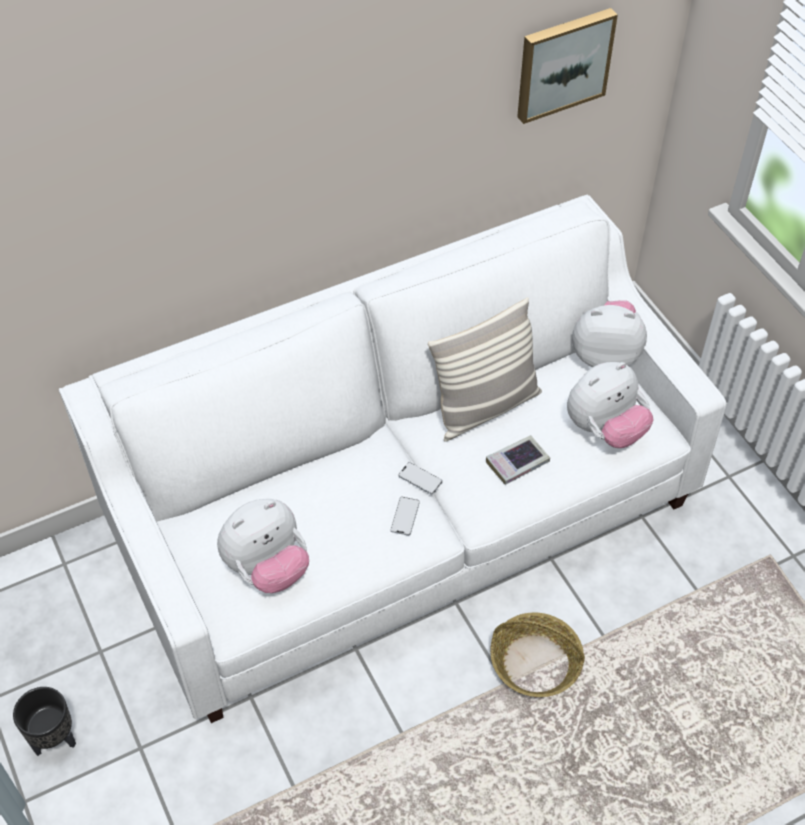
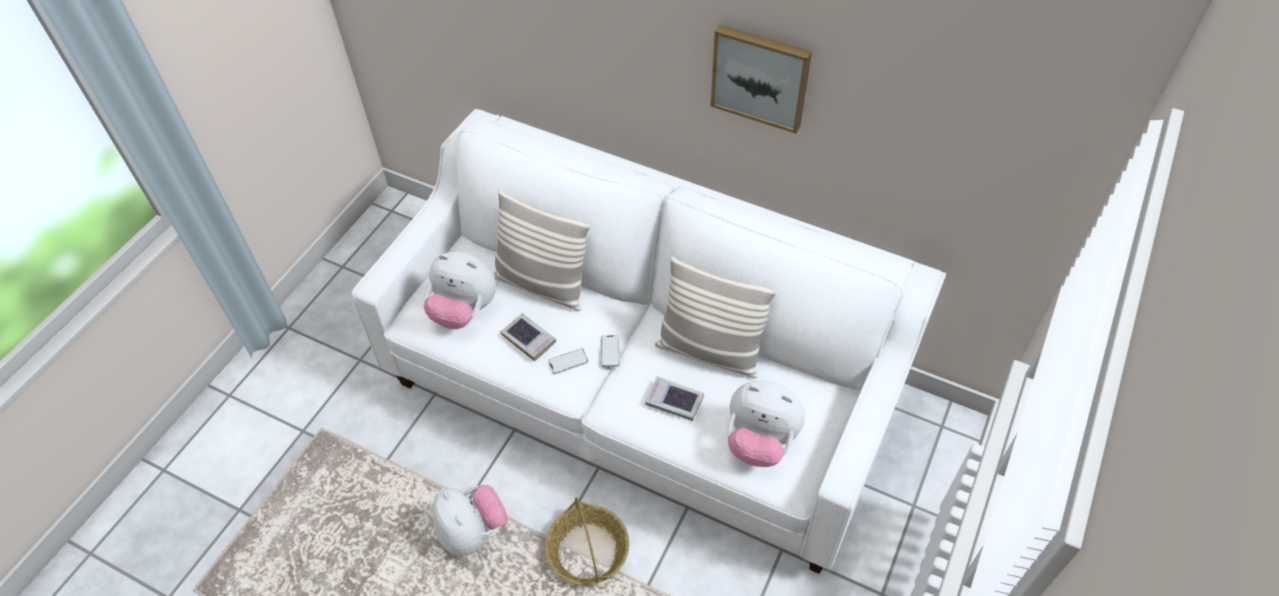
camera: 55 degrees right, 0 degrees up
black planter [13,687,76,756] -> none
picture [517,8,618,124] -> picture moved to [711,25,812,134]
plush toy [572,300,647,367] -> plush toy moved to [432,485,508,556]
none -> pillow [493,189,591,311]
none -> book [501,313,556,361]

